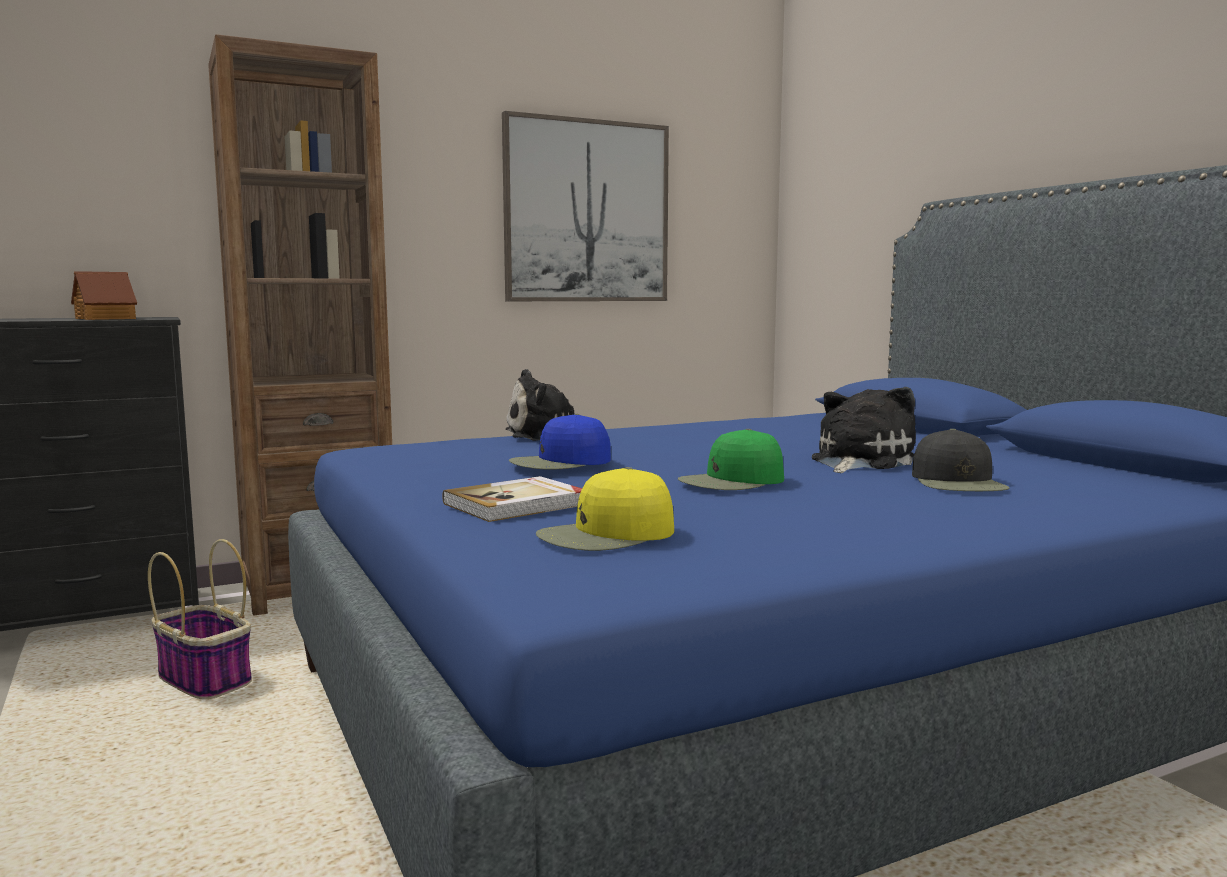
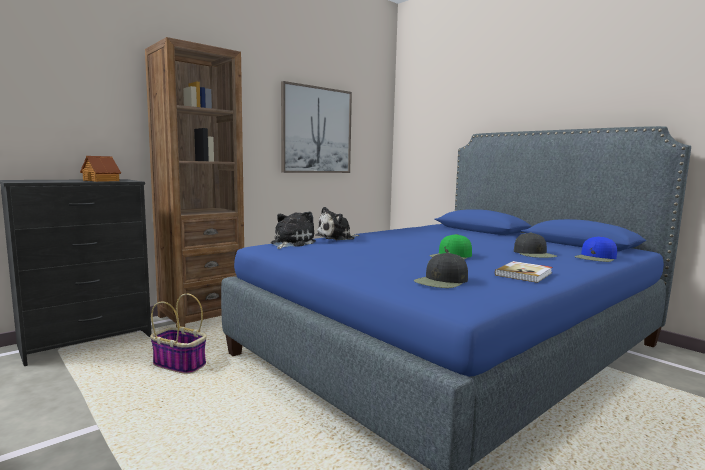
camera: 15 degrees left, 0 degrees up
book [442,476,582,522] -> book moved to [495,261,552,283]
blue cap [509,414,611,470] -> blue cap moved to [575,236,617,262]
yellow cap [536,467,674,551] -> black cap [414,252,468,288]
plush toy [812,387,916,473] -> plush toy moved to [271,211,316,249]

